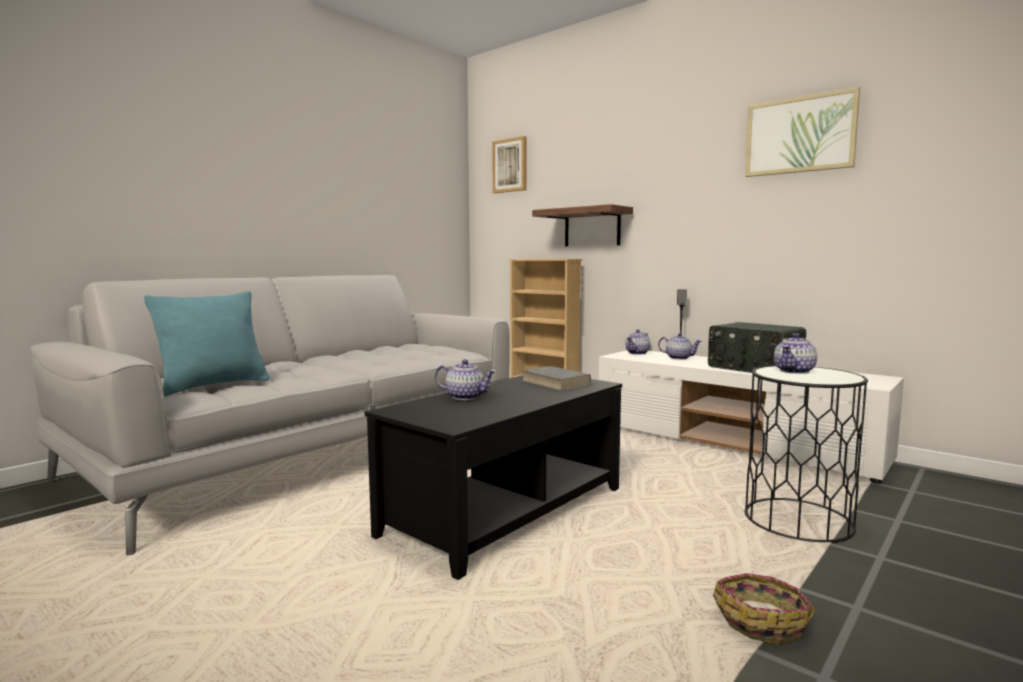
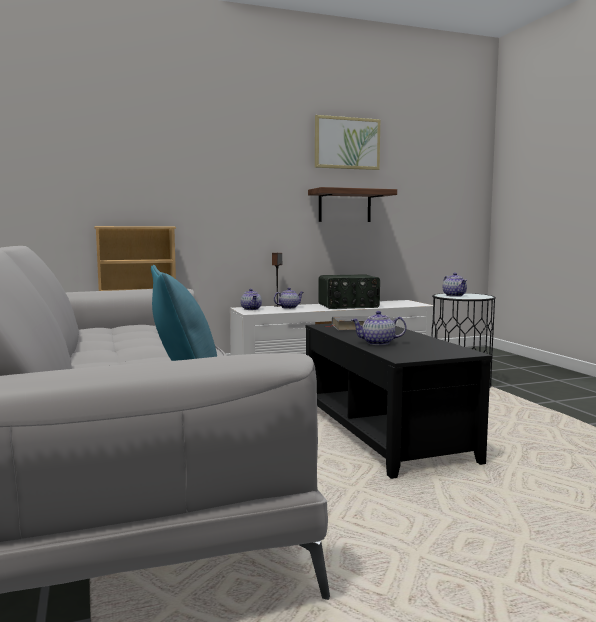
camera: 60 degrees left, 0 degrees up
teapot [435,359,496,400] -> teapot turned 135 degrees counterclockwise [351,311,406,345]
picture [492,136,526,193] -> none
shelf [532,204,633,246] -> shelf moved to [308,187,397,222]
basket [713,573,815,645] -> none

